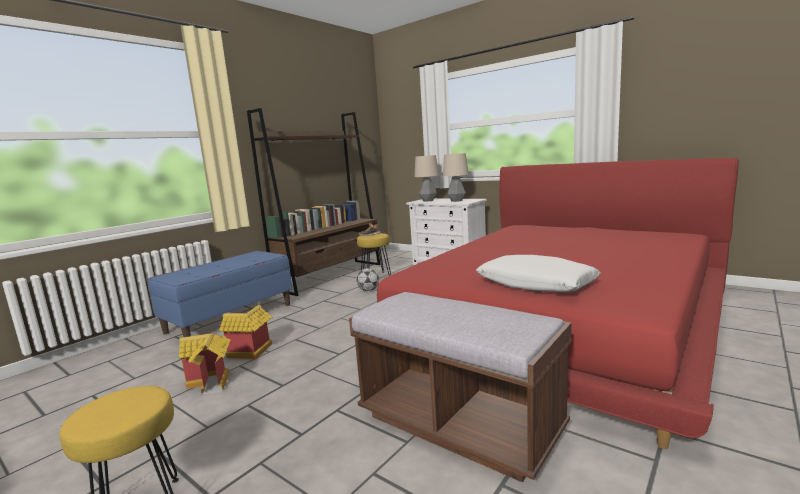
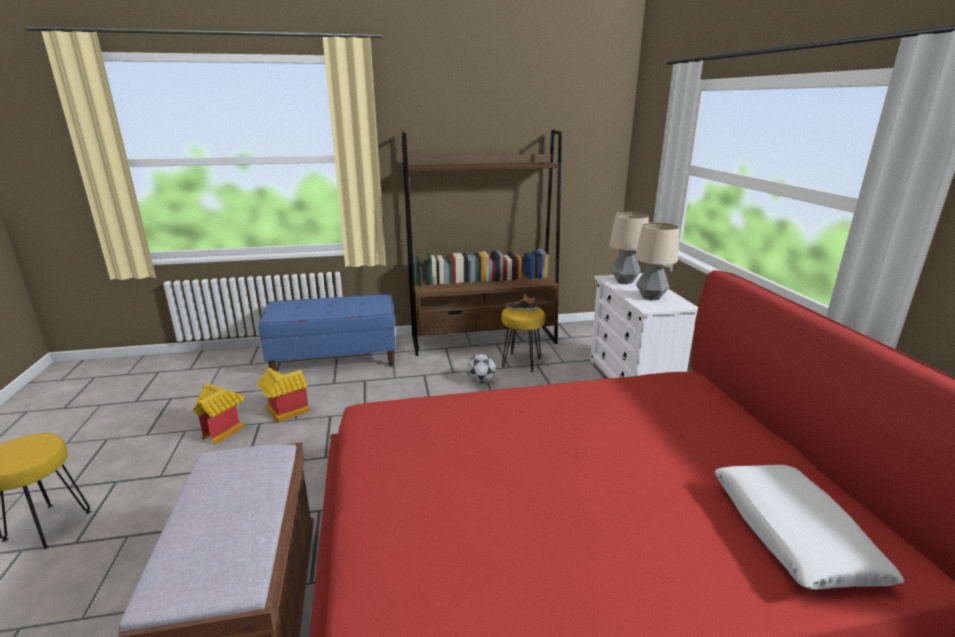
camera: 40 degrees right, 10 degrees up
white pillow [476,255,601,292] -> white pillow moved to [714,465,905,589]

